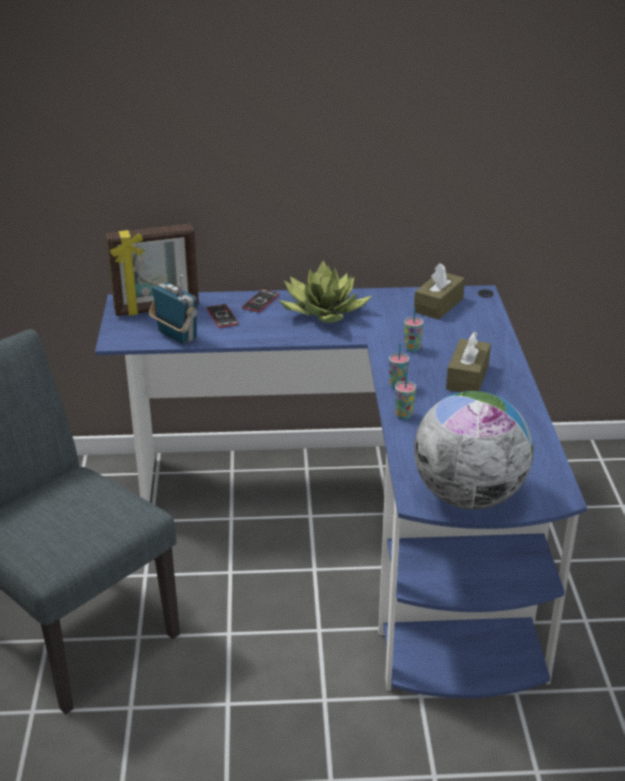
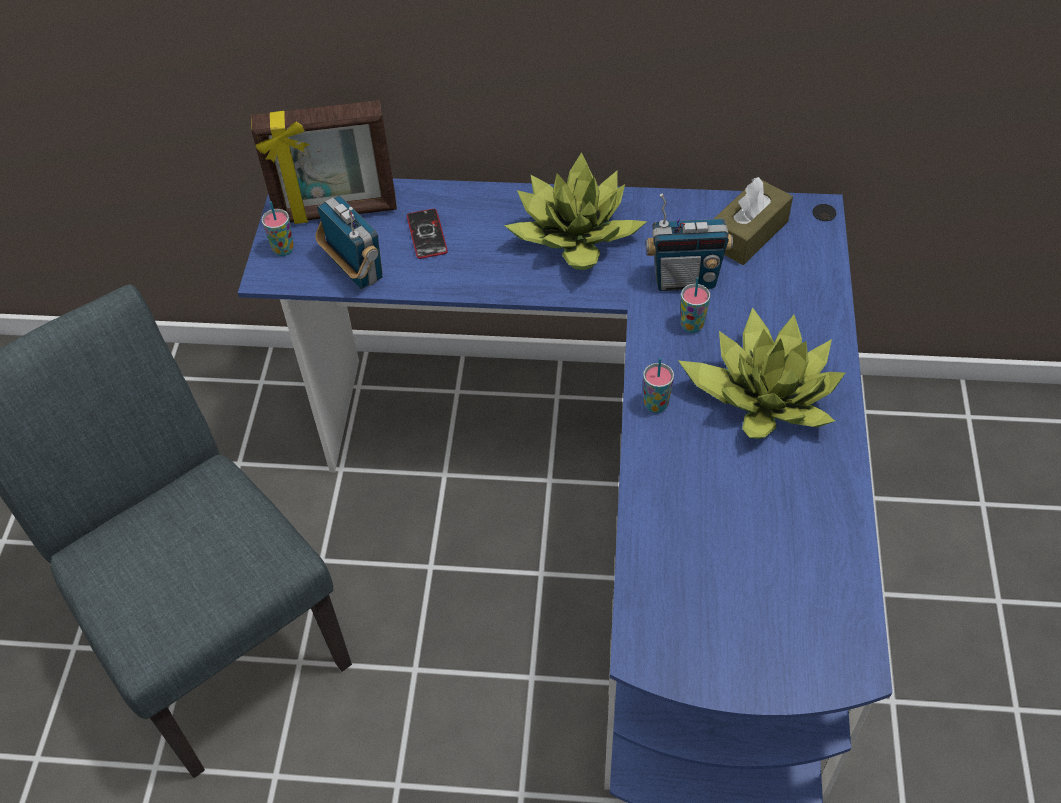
camera: 10 degrees right, 20 degrees up
phone [242,289,280,312] -> none
cup [395,371,416,420] -> cup moved to [261,201,294,256]
globe [414,391,533,509] -> none
brown tissue box [446,331,491,392] -> potted plant [679,307,845,439]
none -> radio [646,194,733,291]

